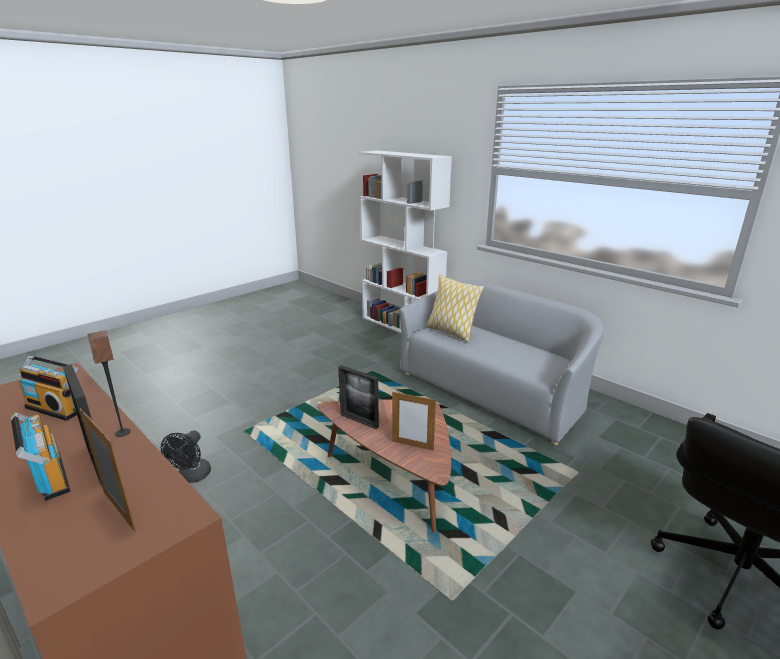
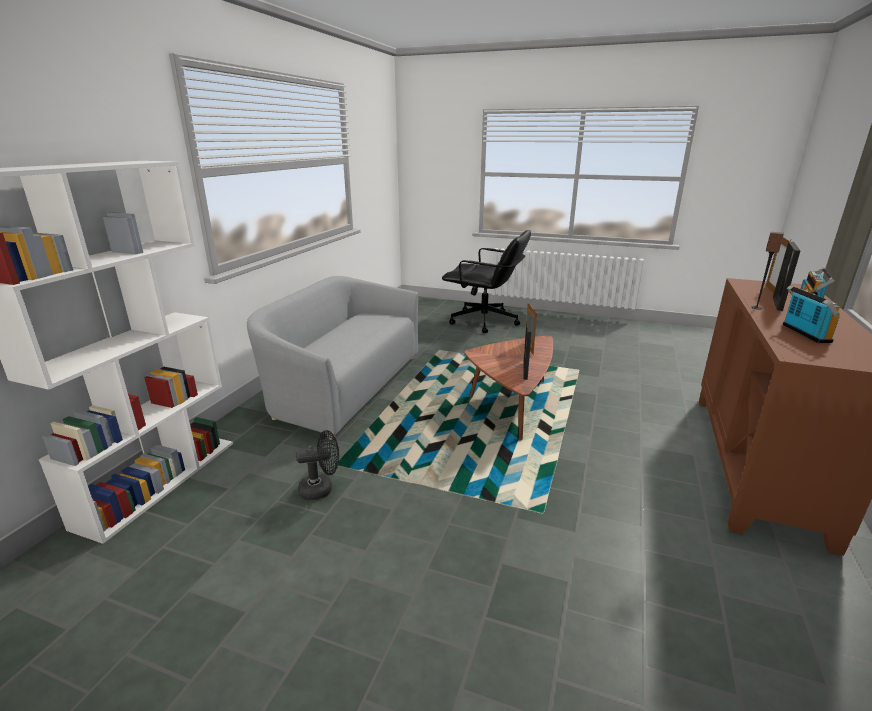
camera: 115 degrees left, 0 degrees up
black fan [161,430,211,483] -> black fan moved to [296,430,339,501]
pillow [426,274,484,343] -> none

